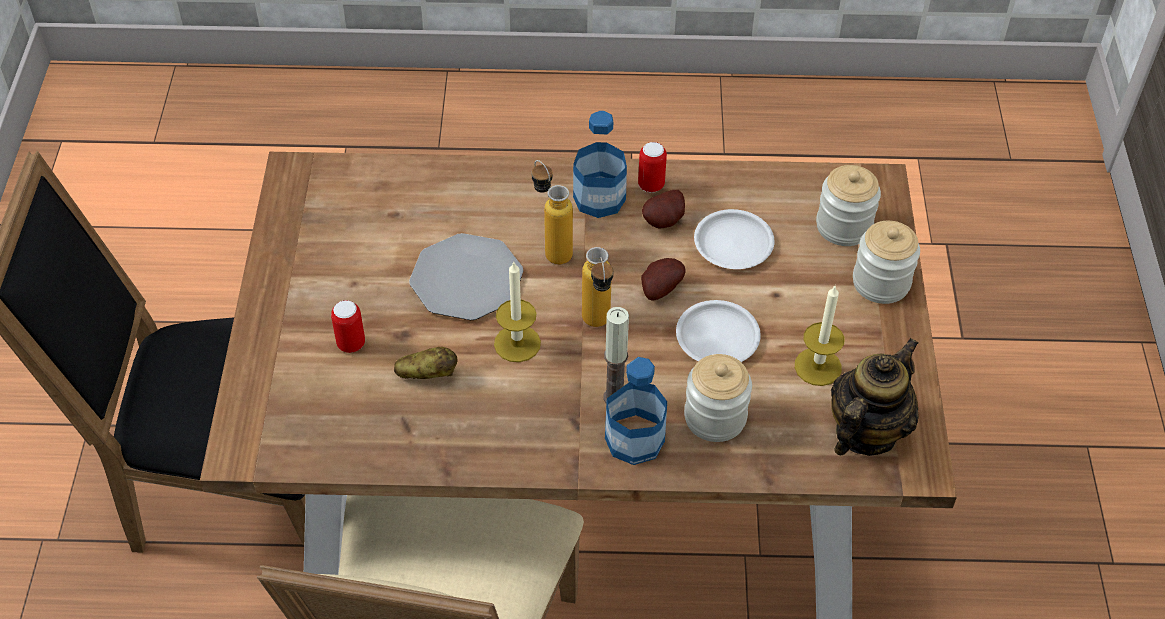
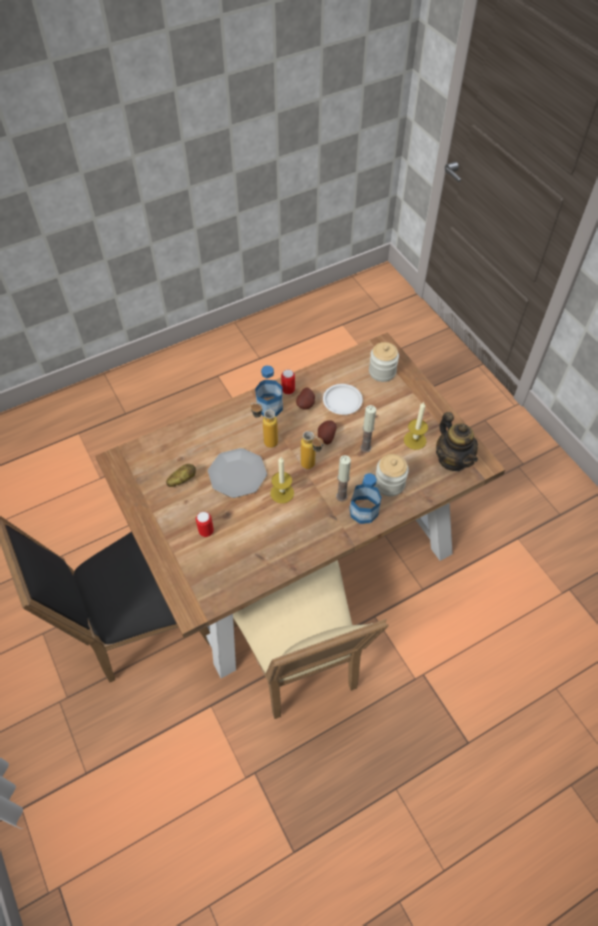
camera: 30 degrees left, 5 degrees up
potato [394,347,458,379] -> potato moved to [166,464,196,487]
white plate [676,300,761,362] -> candle [360,405,376,453]
teapot [831,338,919,456] -> teapot turned 150 degrees clockwise [436,412,478,471]
jar [853,220,920,304] -> none

